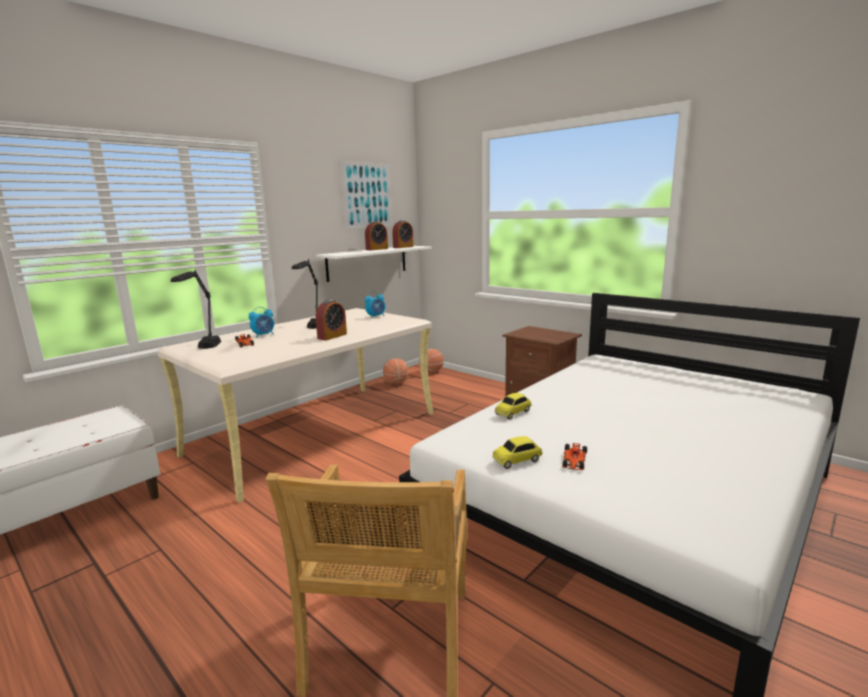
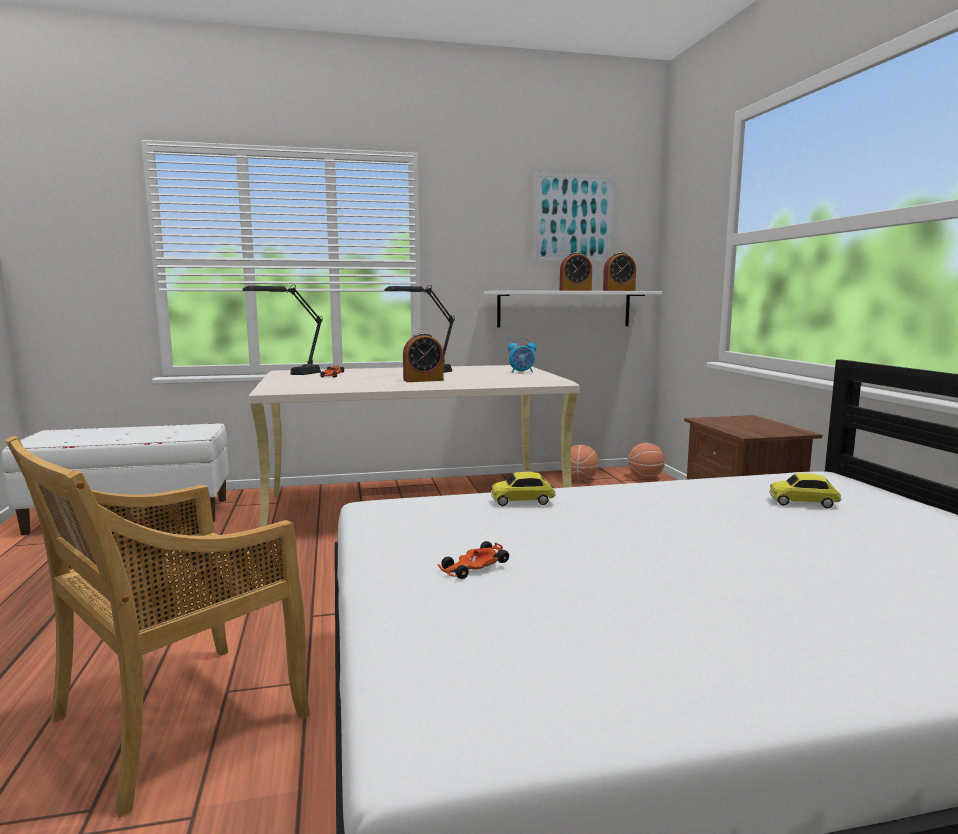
camera: 35 degrees right, 5 degrees down
alarm clock [249,307,274,338] -> none
toy car [492,436,543,469] -> toy car moved to [769,473,842,508]

